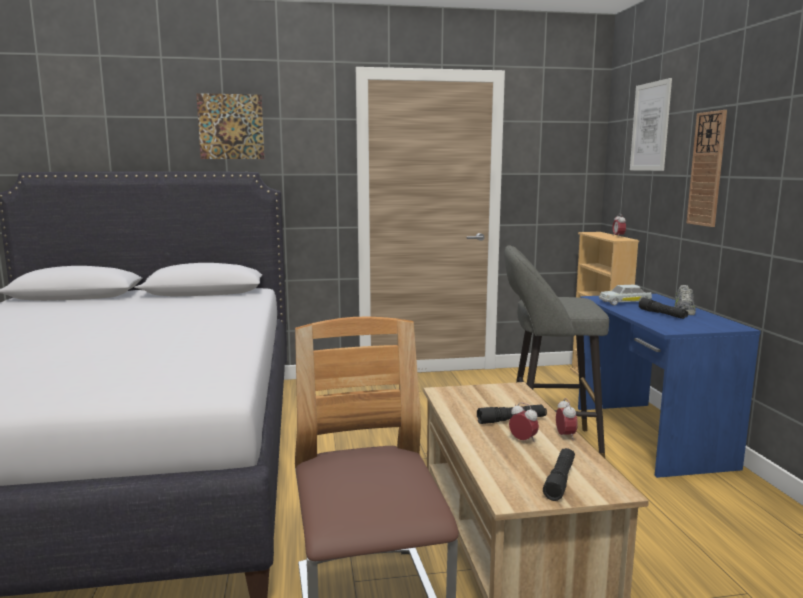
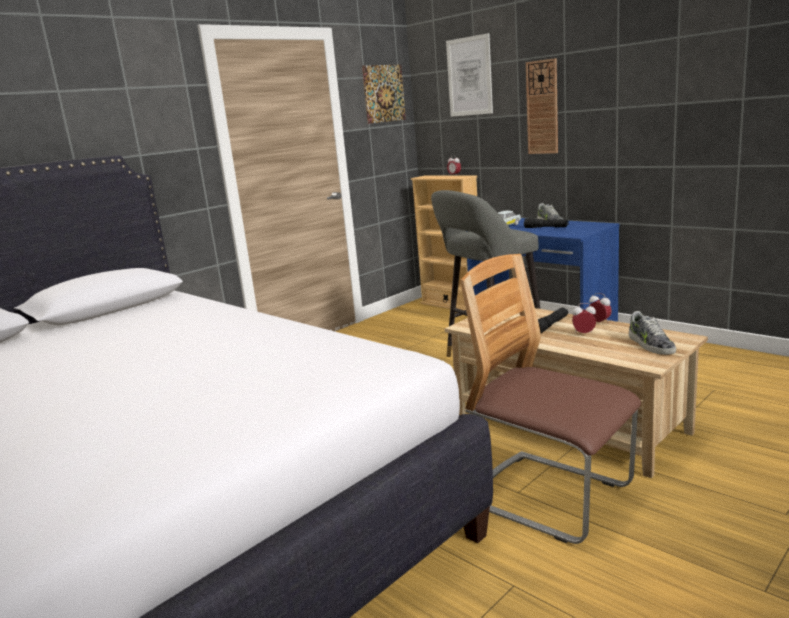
camera: 35 degrees left, 5 degrees up
picture [196,93,264,159] -> picture moved to [362,65,406,124]
black flashlight [543,448,575,501] -> shoe [629,311,676,355]

